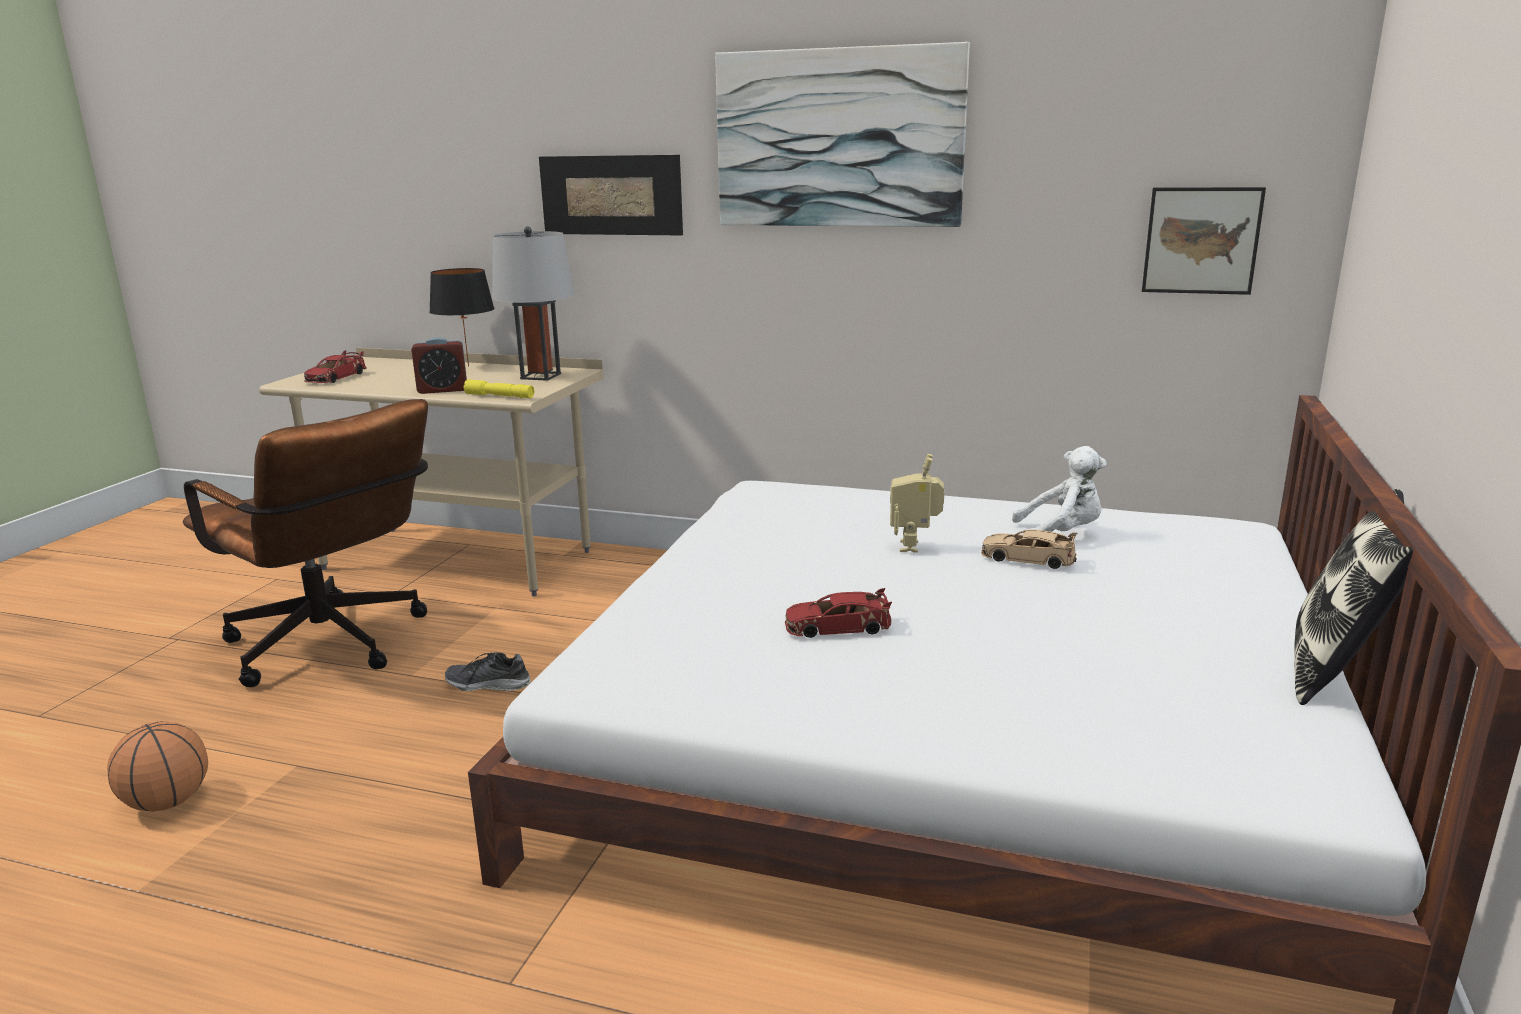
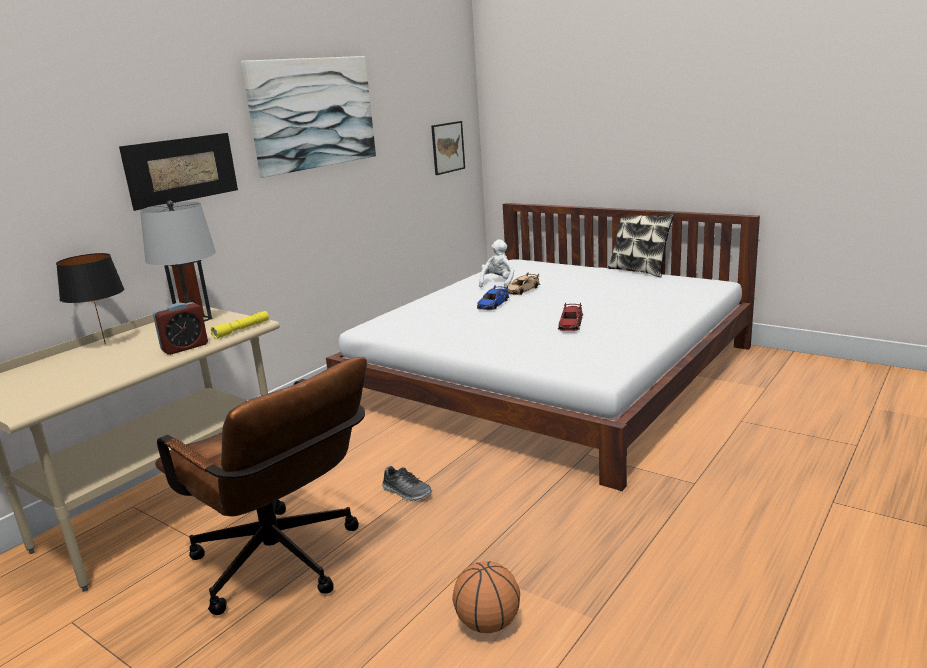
camera: 70 degrees left, 0 degrees up
brown office chair [183,399,428,687] -> brown office chair turned 75 degrees clockwise [155,357,367,615]
red toy car [304,350,367,383] -> none
alarm clock [411,337,467,394] -> alarm clock turned 45 degrees clockwise [153,302,208,355]
shoe [445,652,531,691] -> shoe turned 75 degrees counterclockwise [382,466,432,502]
toy robot [890,454,944,553] -> blue toy car [477,285,509,310]

